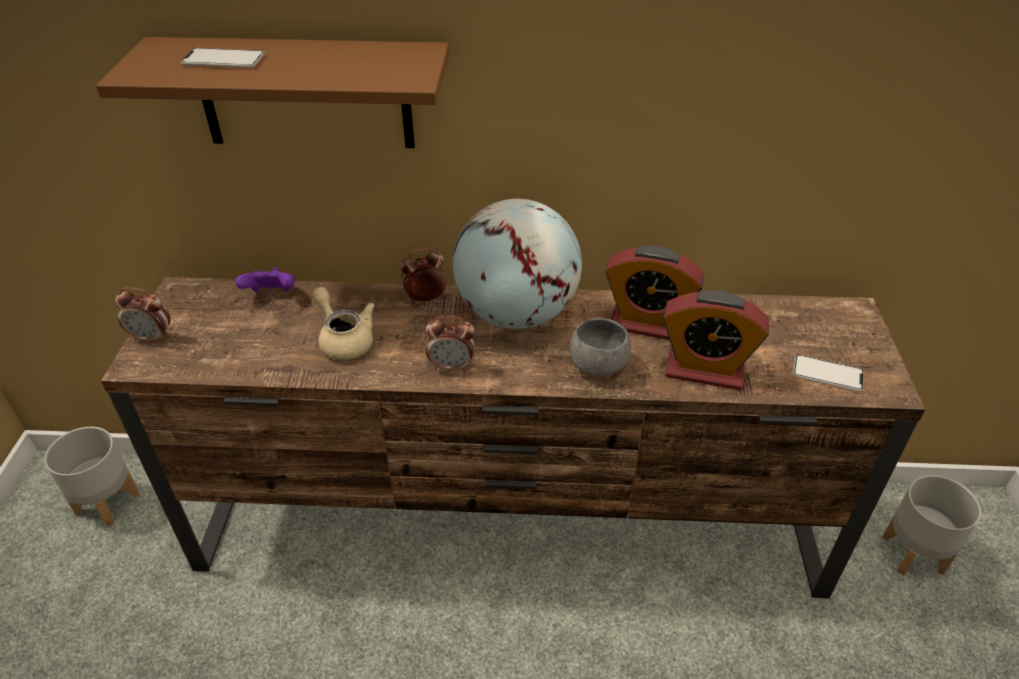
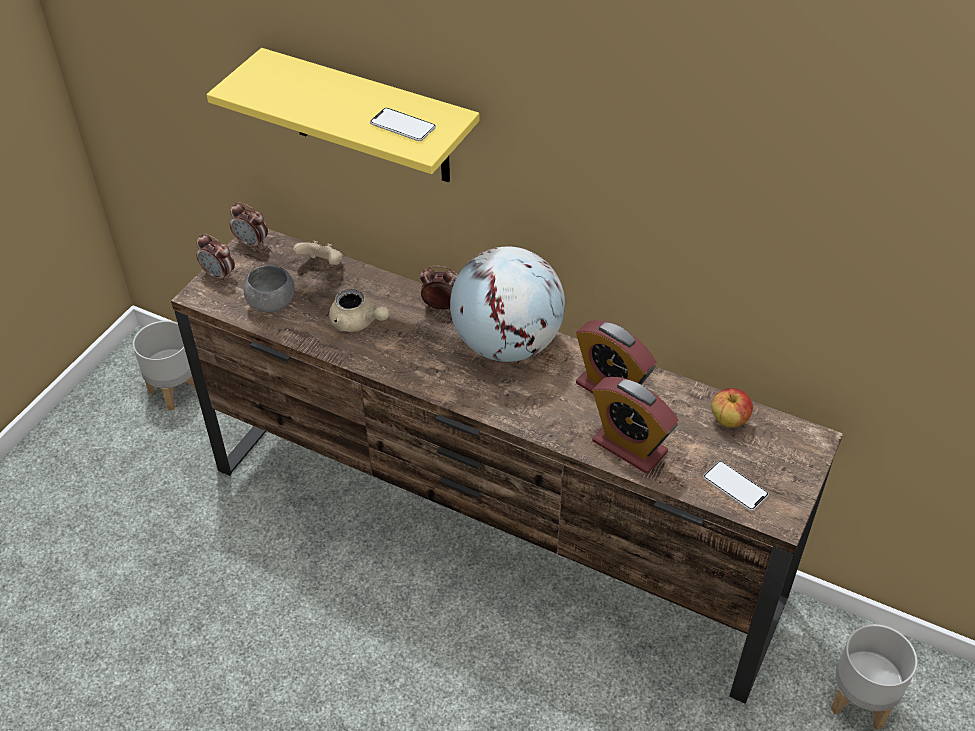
camera: 25 degrees right, 5 degrees up
brown shelf [96,37,449,148] -> yellow shelf [207,48,480,183]
phone [181,48,265,68] -> phone moved to [370,108,436,141]
purple game controller [235,268,295,292] -> beige game controller [293,241,343,265]
beige teapot [312,287,375,360] -> beige teapot turned 135 degrees clockwise [329,289,390,332]
alarm clock [426,316,475,372] -> alarm clock moved to [230,202,268,250]
grey bowl [570,318,631,377] -> grey bowl moved to [243,265,294,312]
none -> apple [711,388,753,427]

